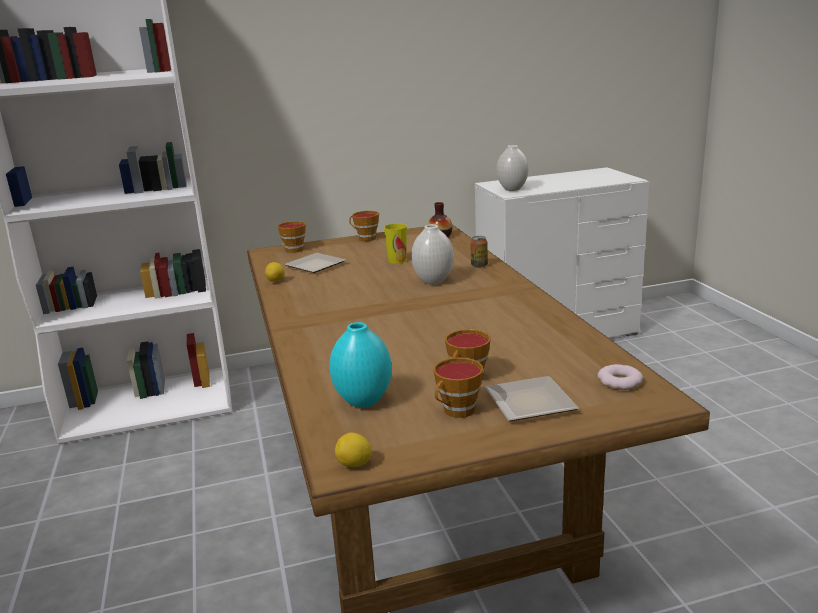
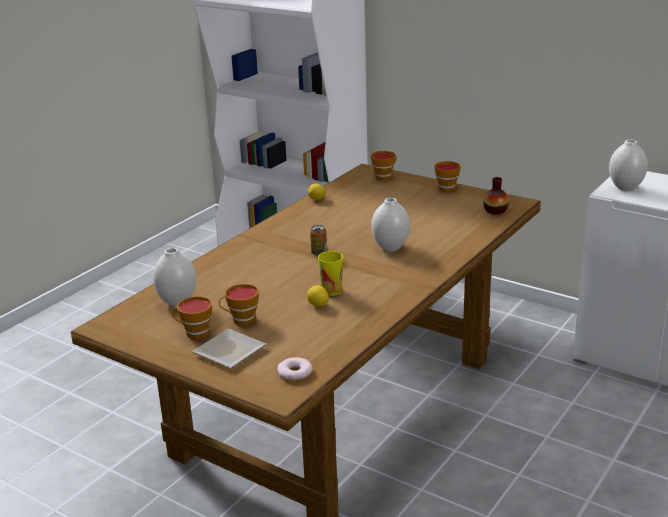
camera: 50 degrees right, 5 degrees up
plate [284,253,346,273] -> none
turquoise vase [330,322,392,408] -> white vase [153,248,197,306]
lemon [335,433,372,467] -> lemon moved to [307,285,329,307]
cup [384,223,407,264] -> cup moved to [318,251,343,296]
can [470,236,488,268] -> can moved to [310,225,327,256]

